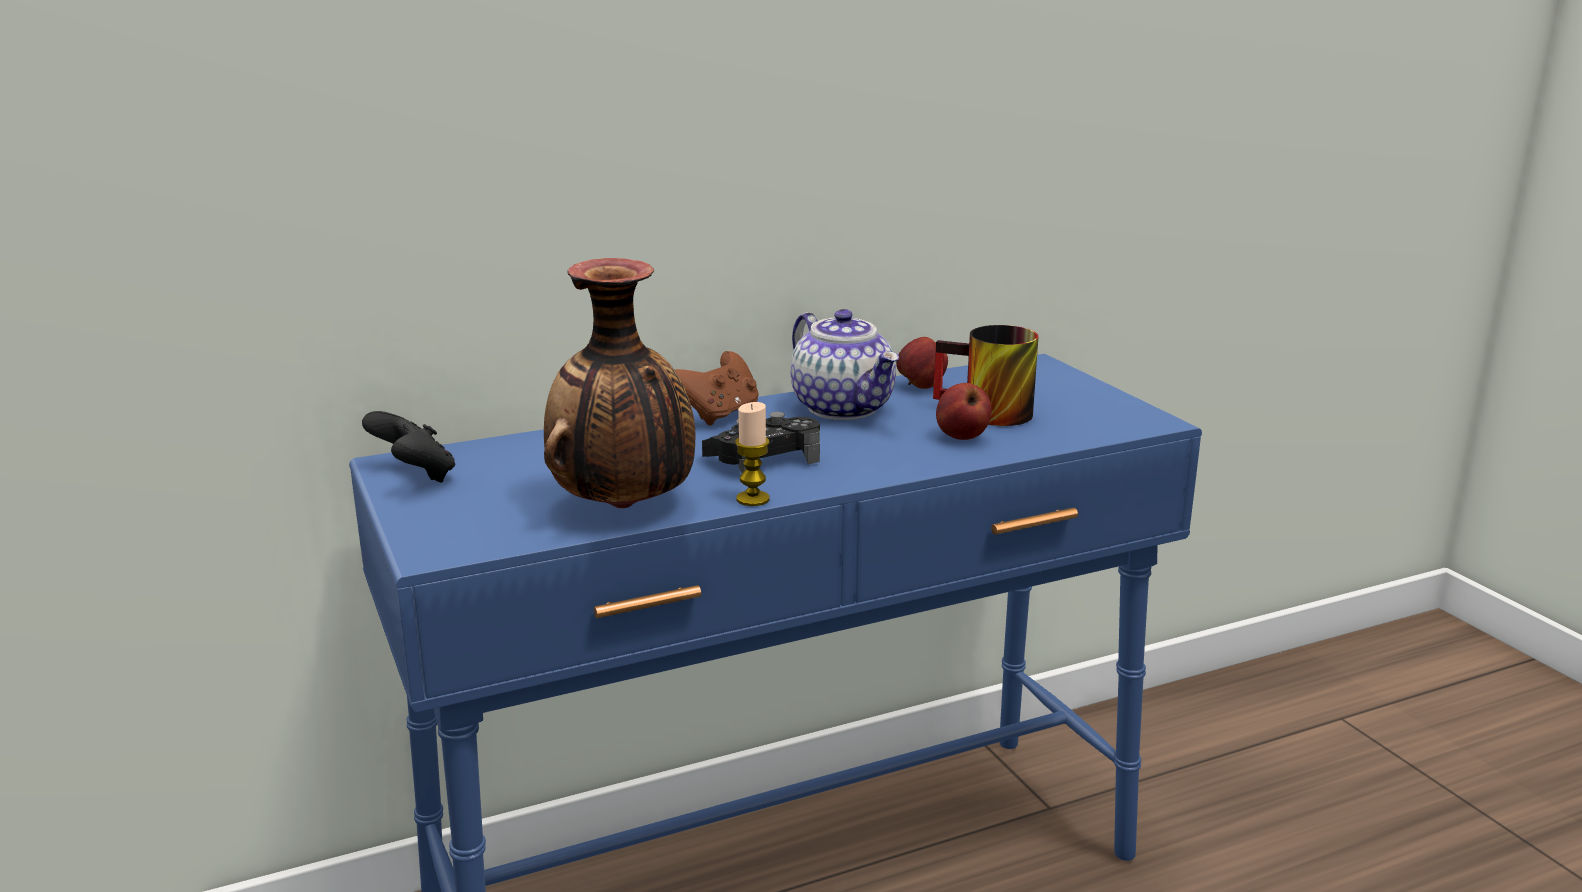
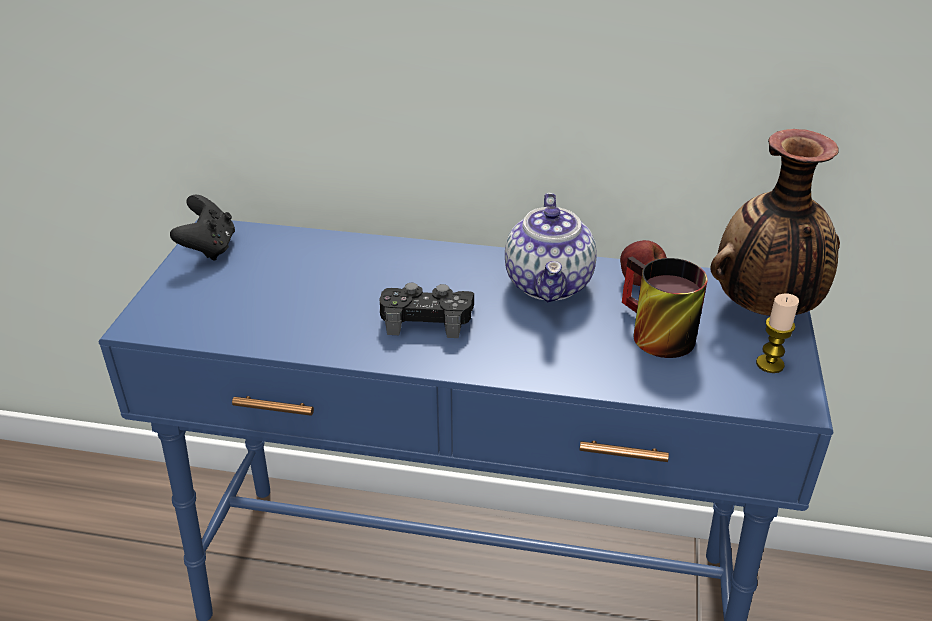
camera: 35 degrees right, 15 degrees up
vase [544,258,696,509] -> vase moved to [710,129,840,316]
brown game controller [674,351,758,426] -> none
candle [735,402,770,506] -> candle moved to [756,294,799,373]
apple [936,383,992,440] -> none

